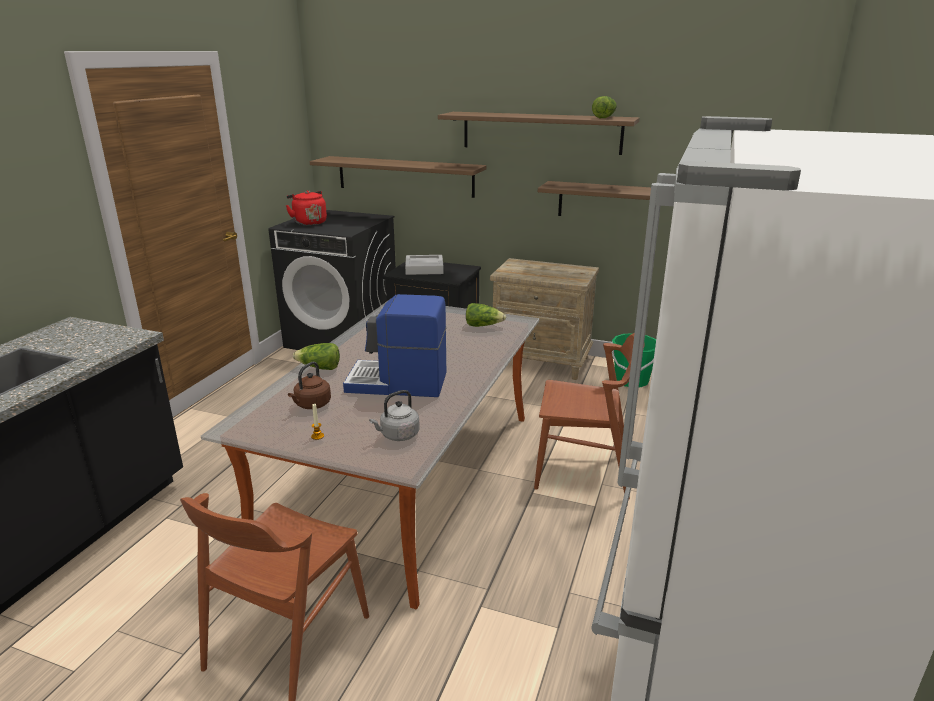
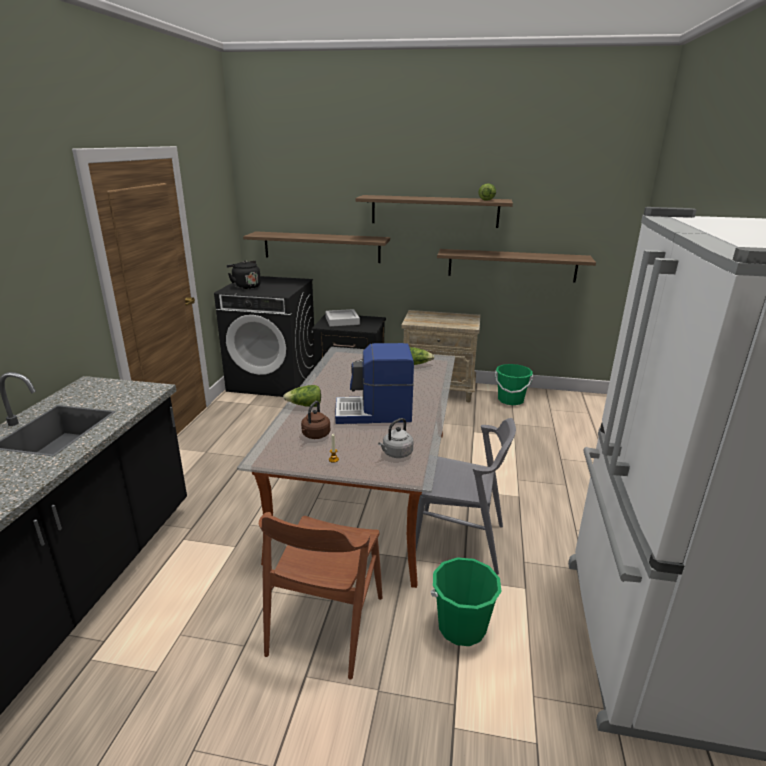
camera: 10 degrees left, 0 degrees up
red kettle [286,190,327,225] -> black kettle [226,261,261,289]
brown chair [534,333,645,499] -> none
none -> grey chair [416,418,516,575]
none -> green bucket [430,557,502,646]

